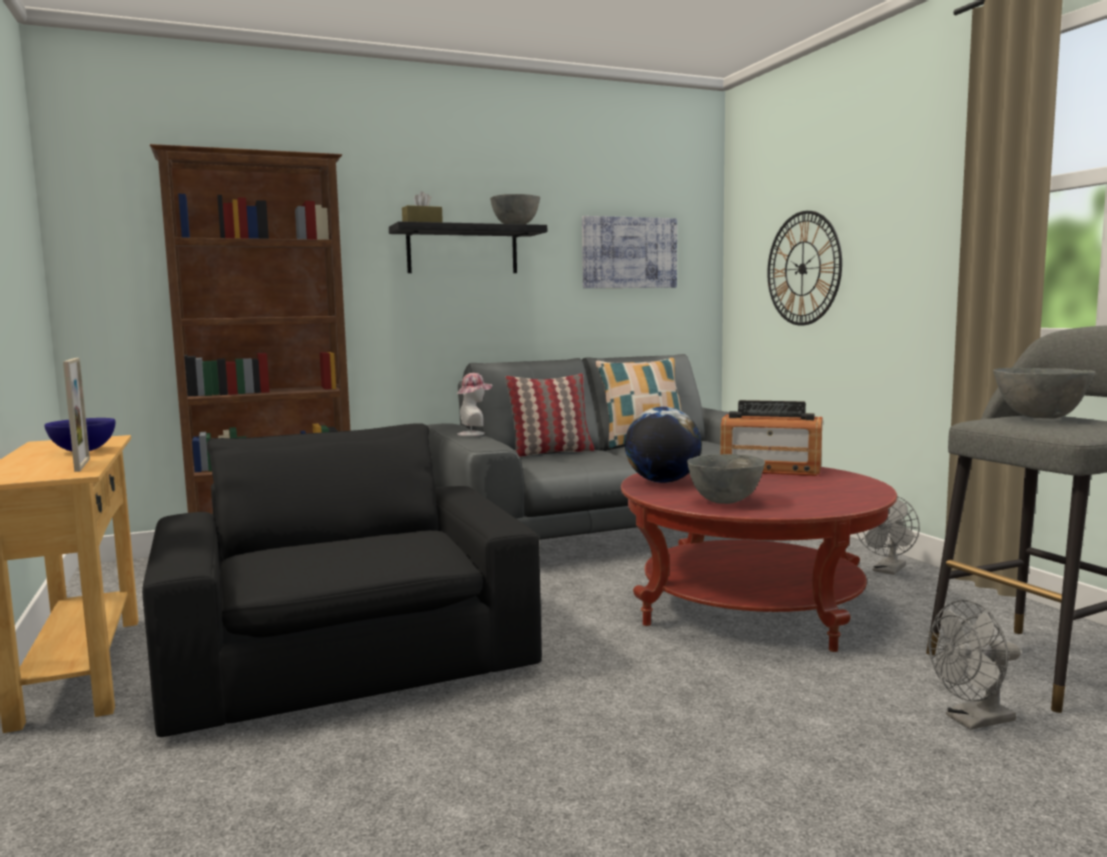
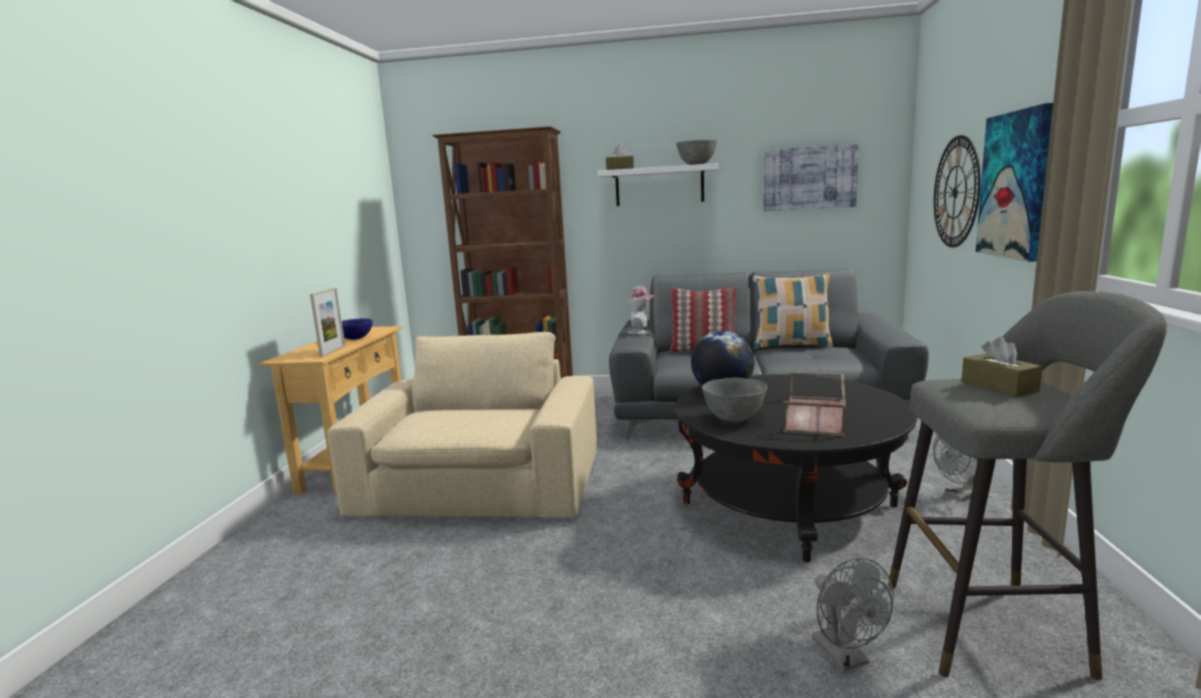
camera: 30 degrees right, 5 degrees up
black armchair [142,423,542,737] -> beige armchair [327,332,597,518]
black shelf [389,221,547,273] -> white shelf [598,163,719,206]
red coffee table [621,467,897,652] -> black coffee table [675,374,917,562]
radio [720,400,823,476] -> none
grey fan [928,600,1021,730] -> grey fan turned 120 degrees counterclockwise [812,558,894,671]
grey bowl [993,368,1095,419] -> brown tissue box [961,337,1042,397]
none -> brown tray [783,372,846,437]
none -> picture [976,103,1053,262]

